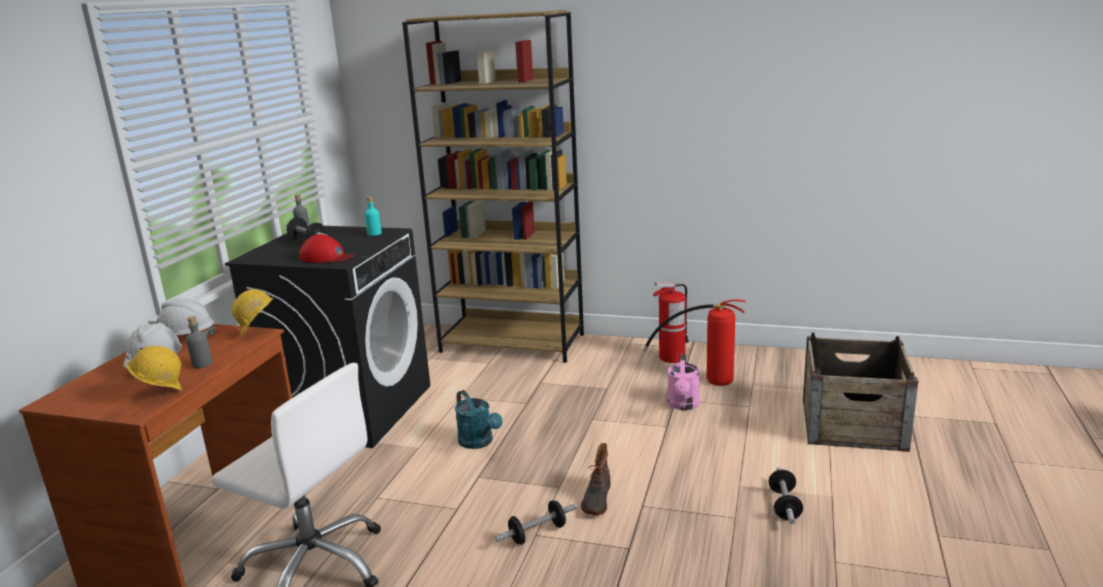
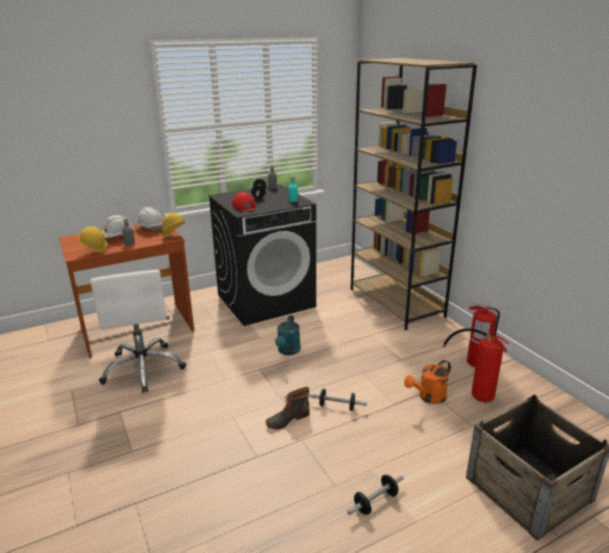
camera: 45 degrees right, 5 degrees up
dumbbell [495,500,577,545] -> dumbbell moved to [309,389,367,411]
pink watering can [668,354,700,410] -> orange watering can [404,360,451,404]

